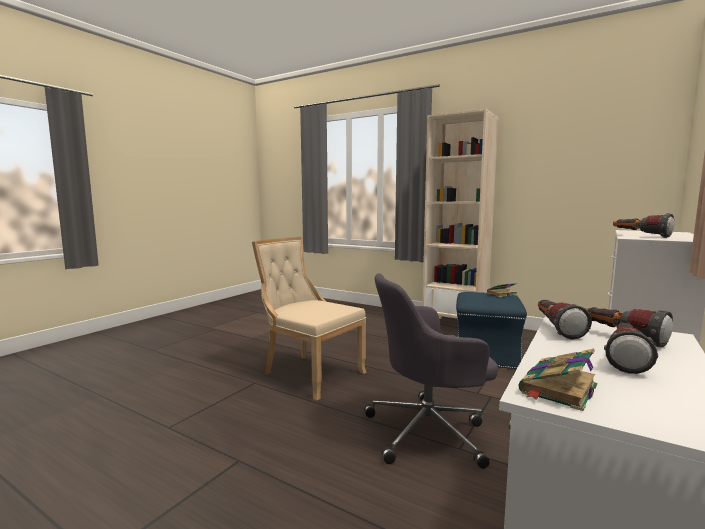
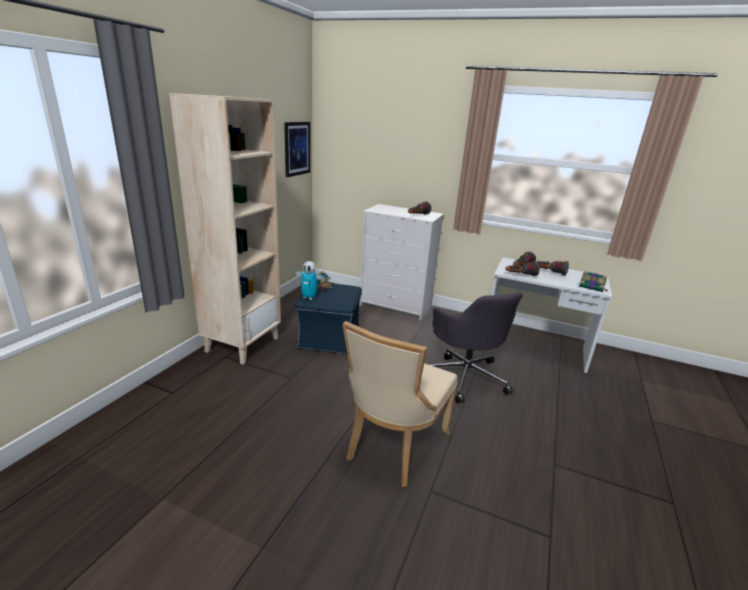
camera: 100 degrees left, 15 degrees up
none -> picture [284,122,310,177]
none -> toy robot [294,261,325,300]

